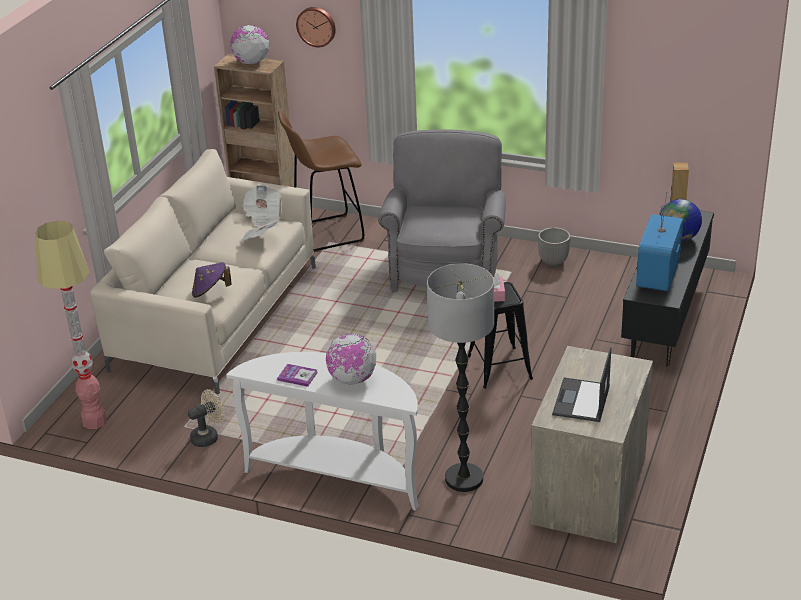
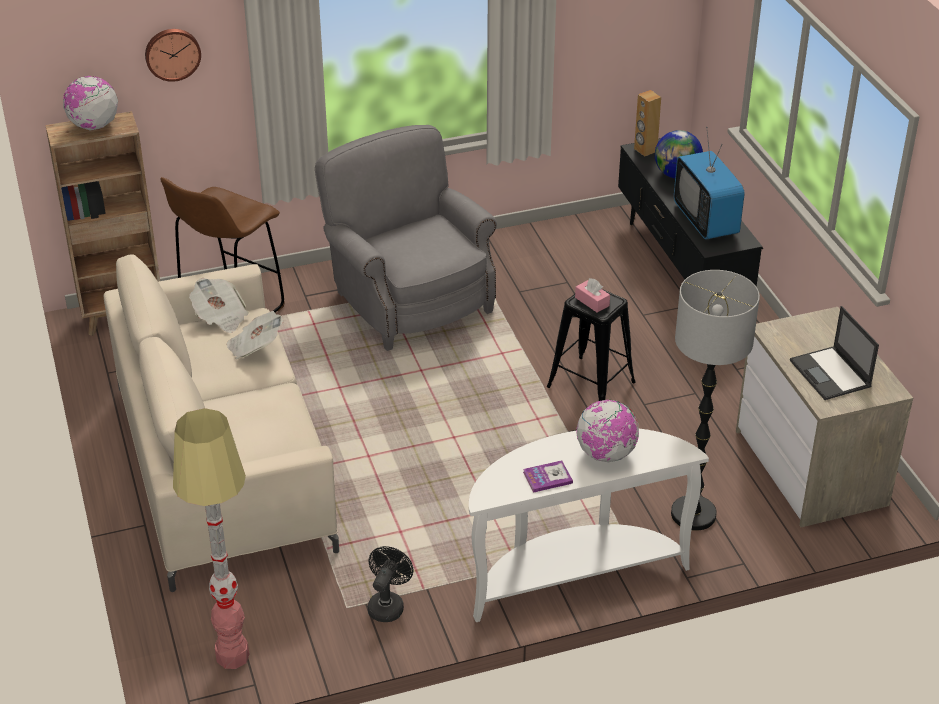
camera: 40 degrees left, 5 degrees up
beige fan [188,389,223,447] -> black fan [368,546,414,622]
purple hat [192,262,232,298] -> none
planter [538,227,571,266] -> none

